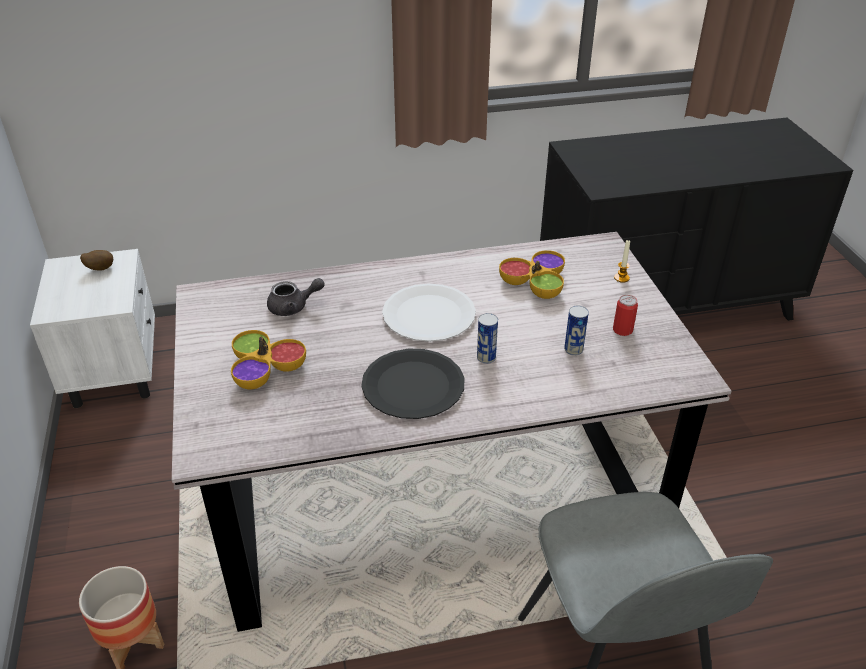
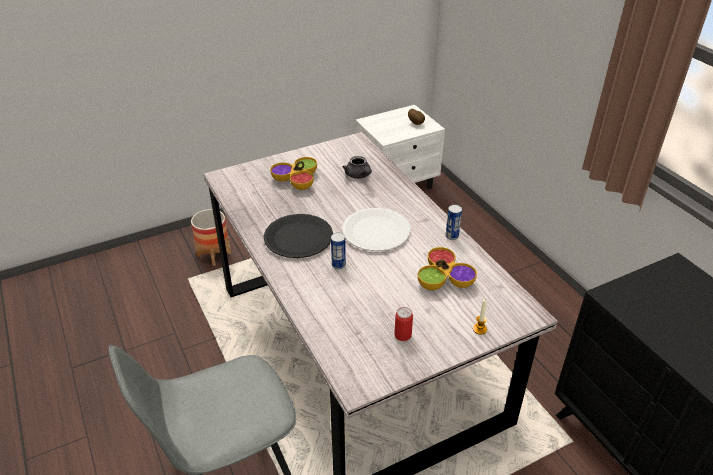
camera: 75 degrees right, 0 degrees up
can [564,306,589,356] -> can moved to [446,205,462,240]

